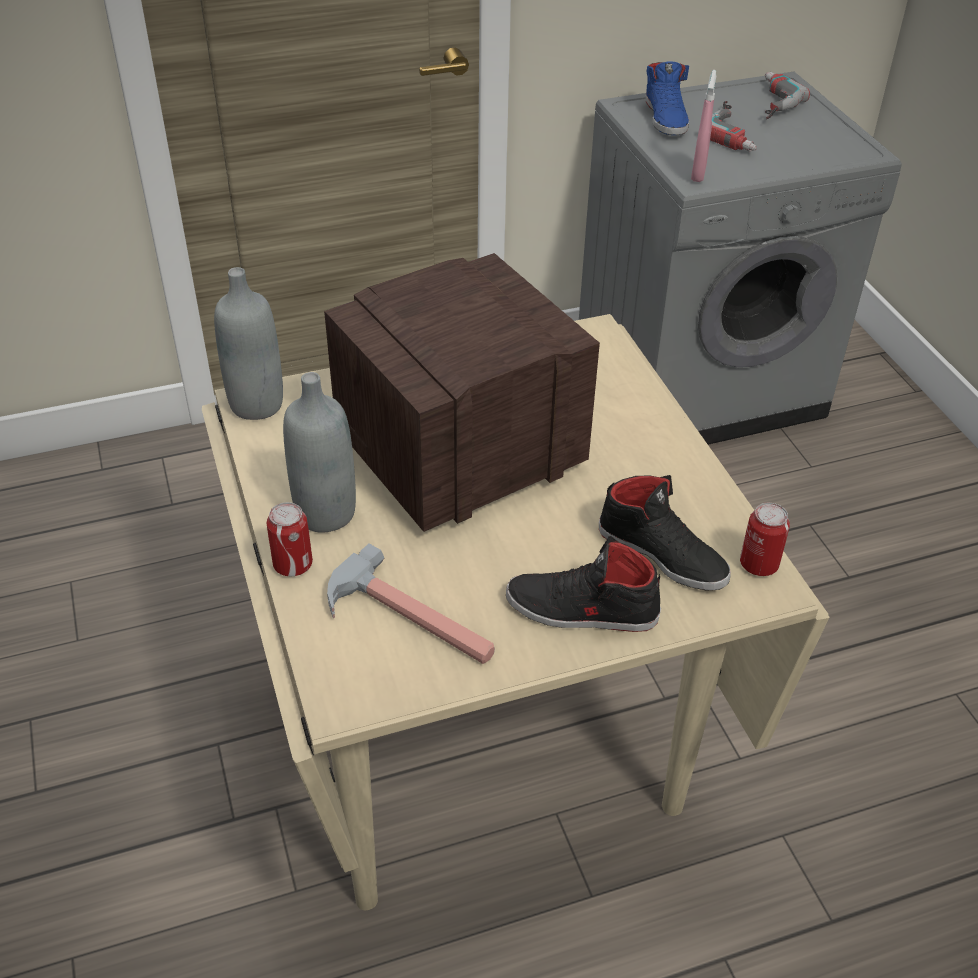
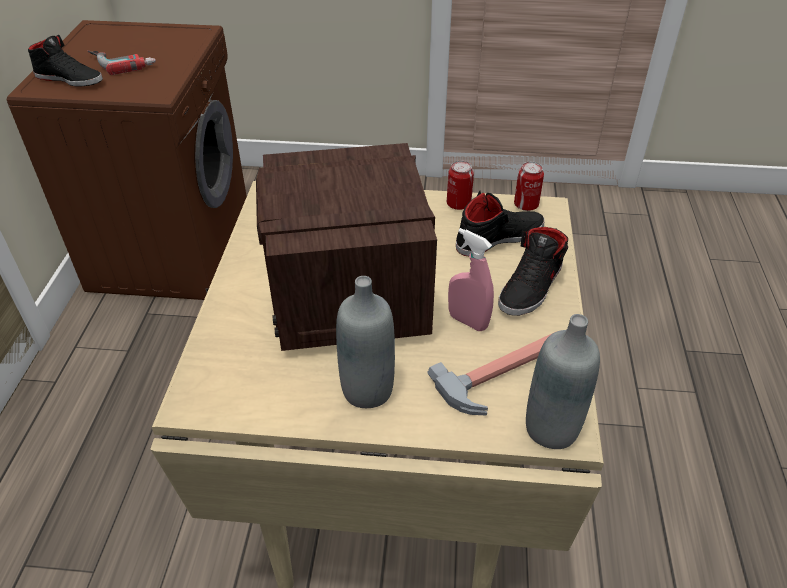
camera: 65 degrees left, 0 degrees up
grey bottle [214,267,283,420] -> grey bottle moved to [526,314,600,449]
can [266,502,313,576] -> can moved to [447,161,474,210]
grey washing machine [579,72,902,445] -> brown washing machine [7,20,247,300]
blue shoe [646,61,689,135] -> black shoe [28,35,103,87]
pink spray bottle [691,70,716,182] -> pink spray bottle moved to [448,228,494,331]
power drill [765,72,810,119] -> none

